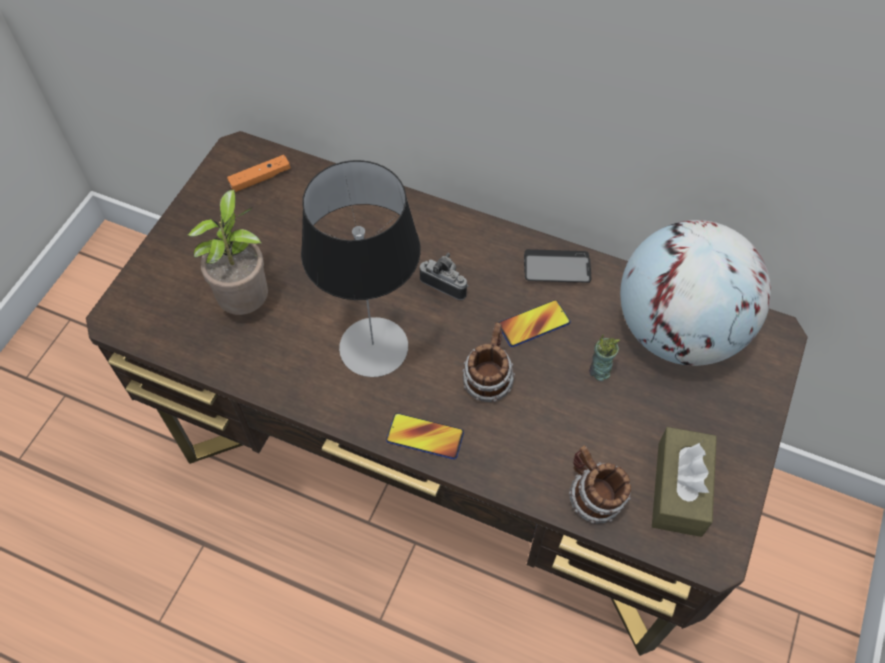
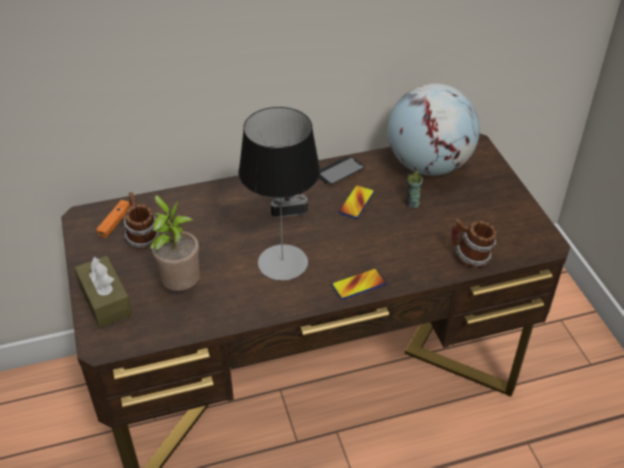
camera: 40 degrees left, 15 degrees down
mug [462,323,515,402] -> mug moved to [124,192,161,249]
brown tissue box [652,427,717,537] -> brown tissue box moved to [74,256,133,328]

